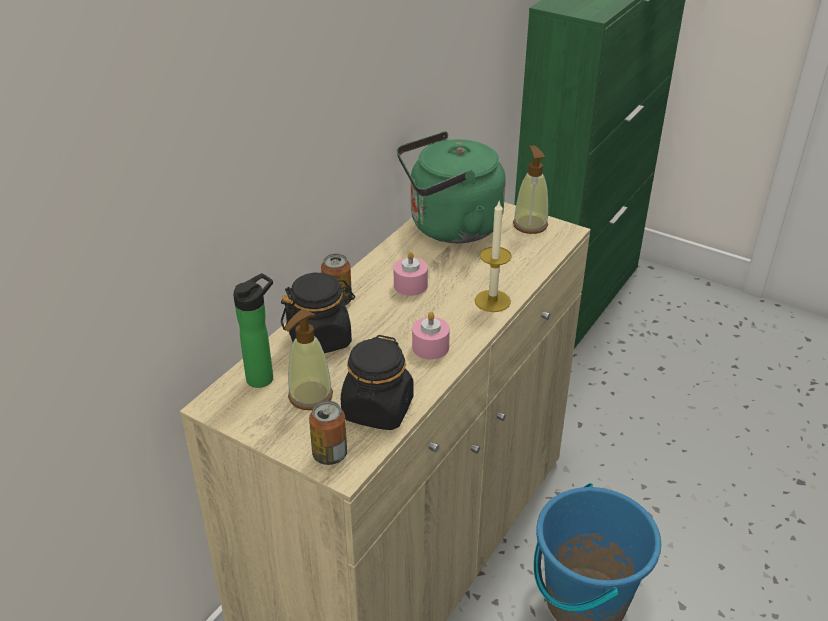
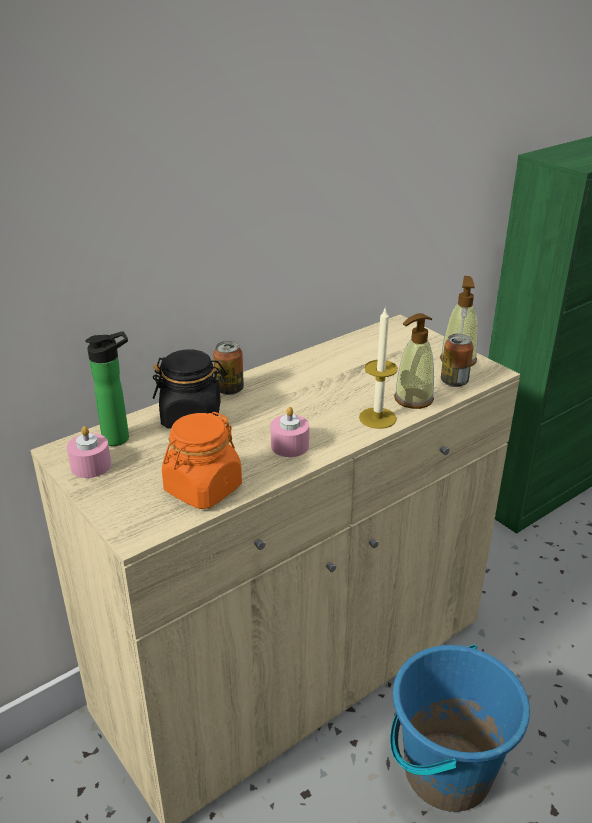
camera: 20 degrees right, 5 degrees down
soap dispenser [284,309,333,410] -> soap dispenser moved to [394,313,434,409]
can [309,401,347,465] -> can moved to [441,334,473,387]
black jar [341,335,414,430] -> orange jar [162,412,242,509]
pink candle [393,251,428,296] -> pink candle moved to [67,426,111,478]
green kettle [397,131,506,243] -> none

